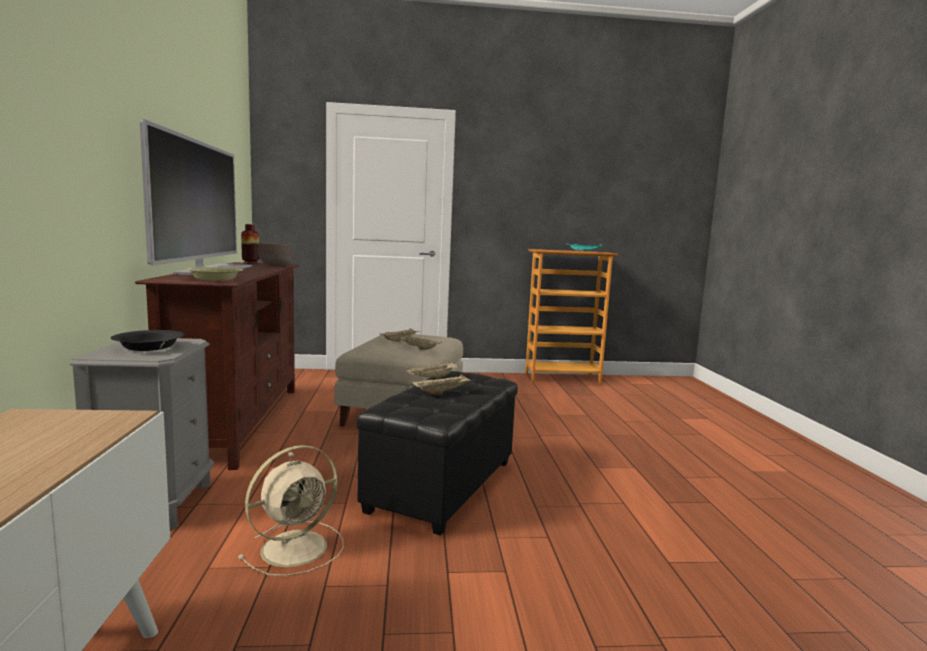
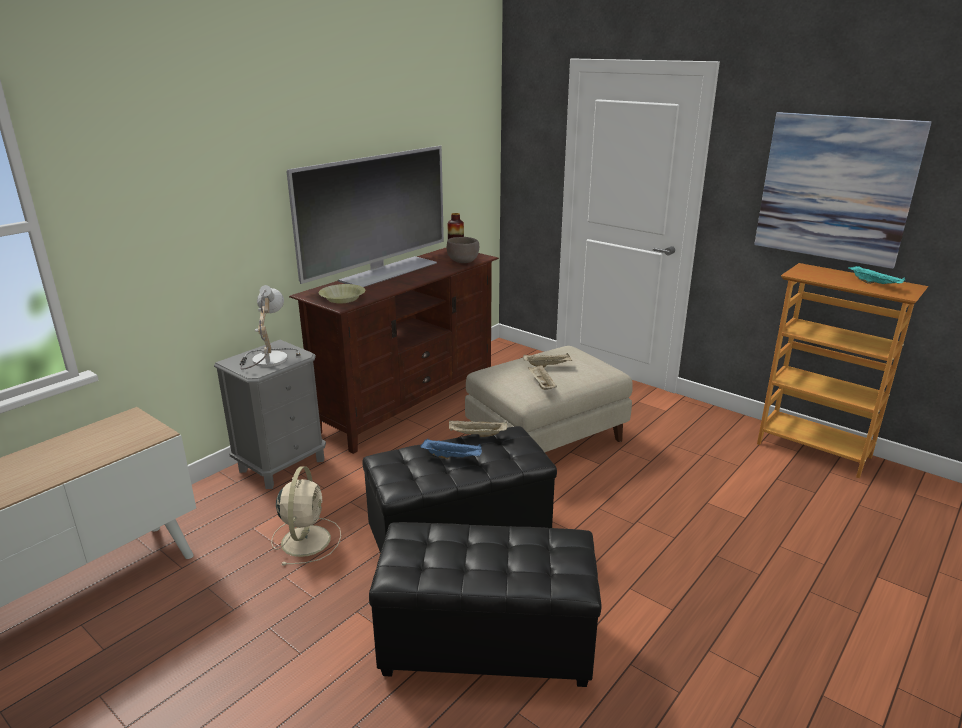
camera: 45 degrees right, 15 degrees up
black bowl [111,330,185,351] -> table lamp [240,285,301,370]
beige fan [238,445,344,576] -> beige fan turned 90 degrees counterclockwise [271,467,341,565]
beige tray [412,374,475,394] -> blue tray [420,439,482,459]
none -> black ottoman [369,522,601,687]
none -> picture [754,112,932,269]

